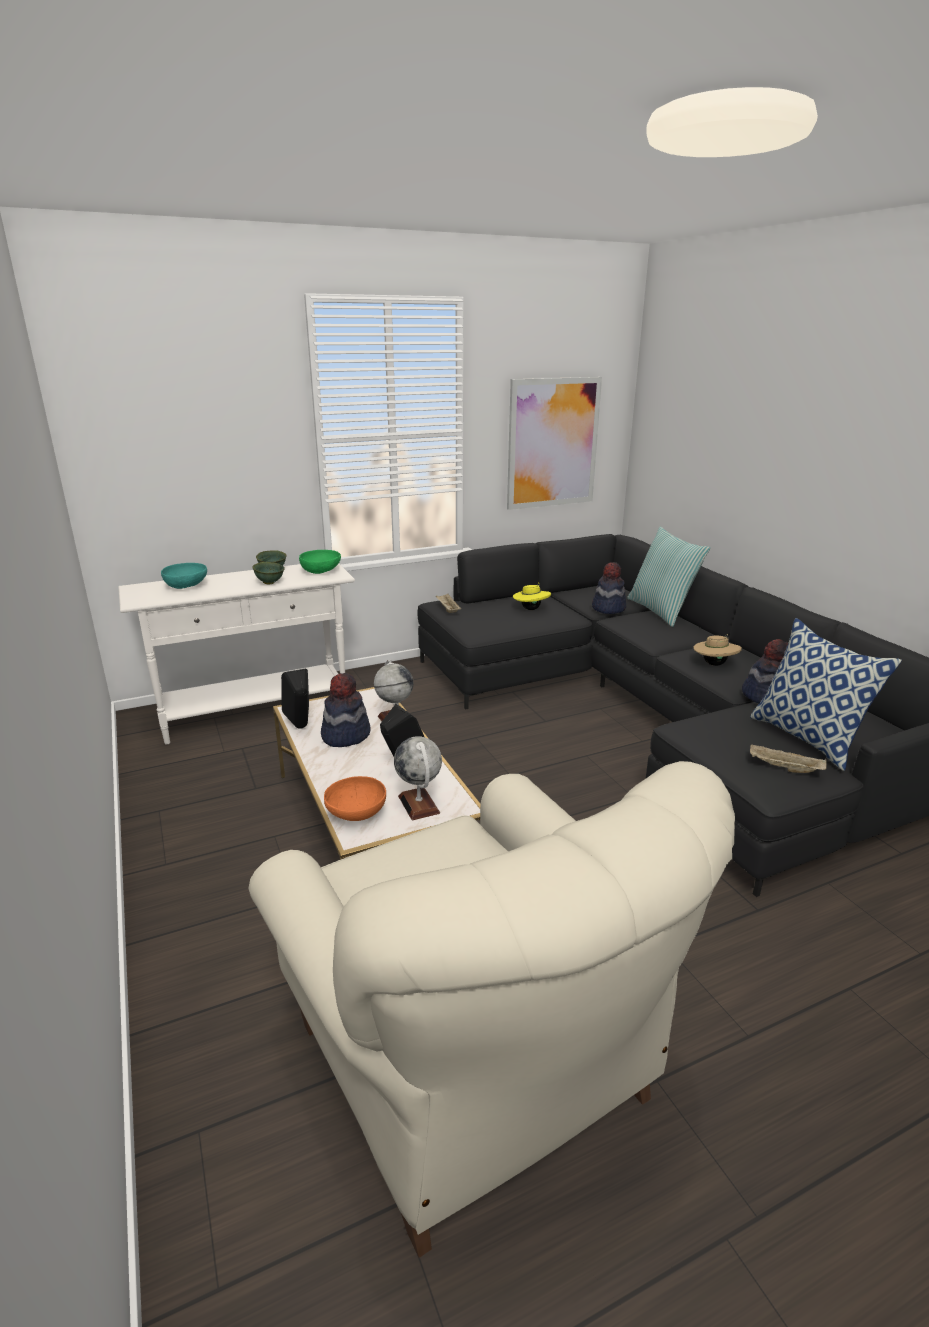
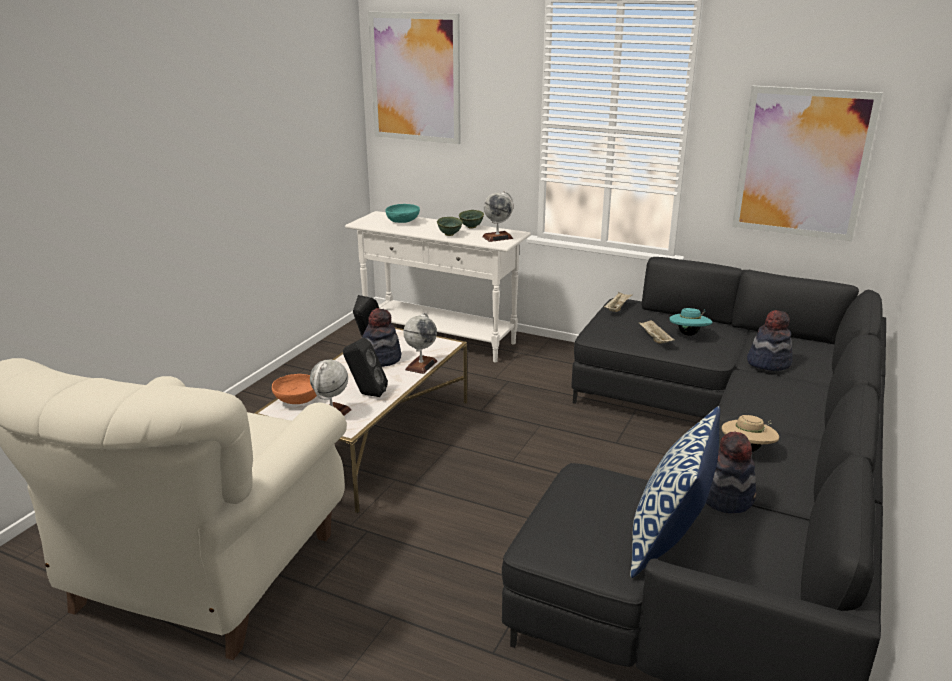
camera: 50 degrees right, 0 degrees up
green bowl [299,550,341,574] -> globe [482,191,514,242]
yellow hat [513,582,551,610] -> turquoise hat [669,308,713,336]
pillow [627,527,710,627] -> none
beige tray [750,744,827,773] -> beige tray moved to [639,320,675,344]
none -> picture [368,12,461,144]

